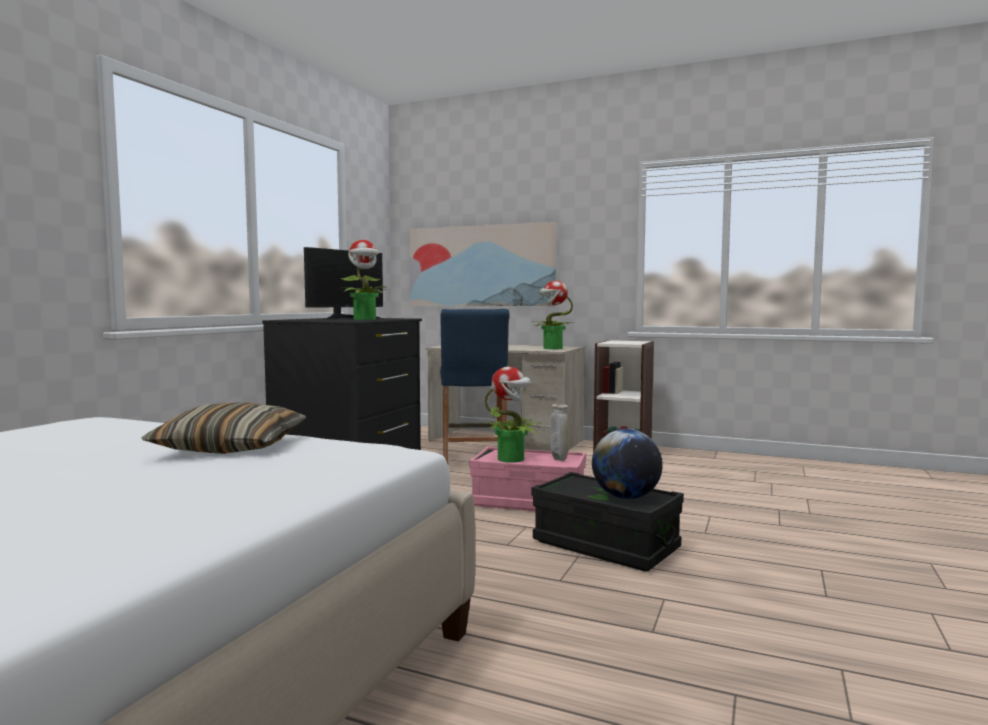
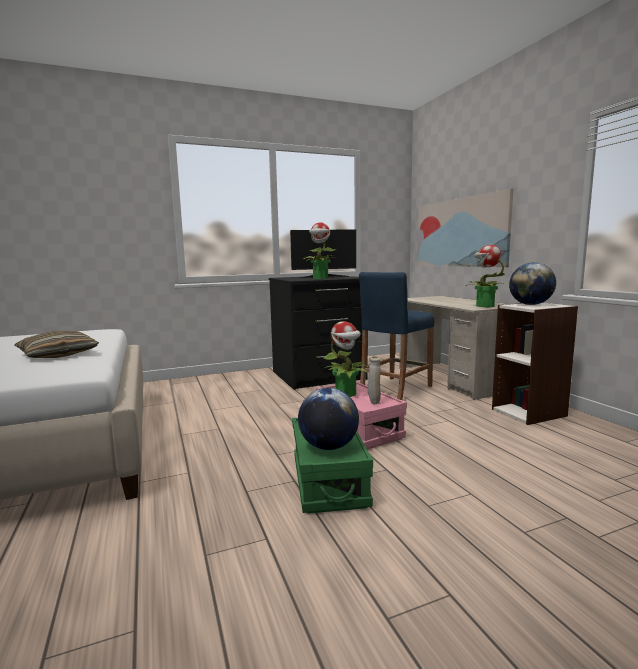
camera: 45 degrees right, 5 degrees up
black storage box [531,472,684,571] -> green storage box [292,418,373,514]
none -> globe [509,262,556,305]

